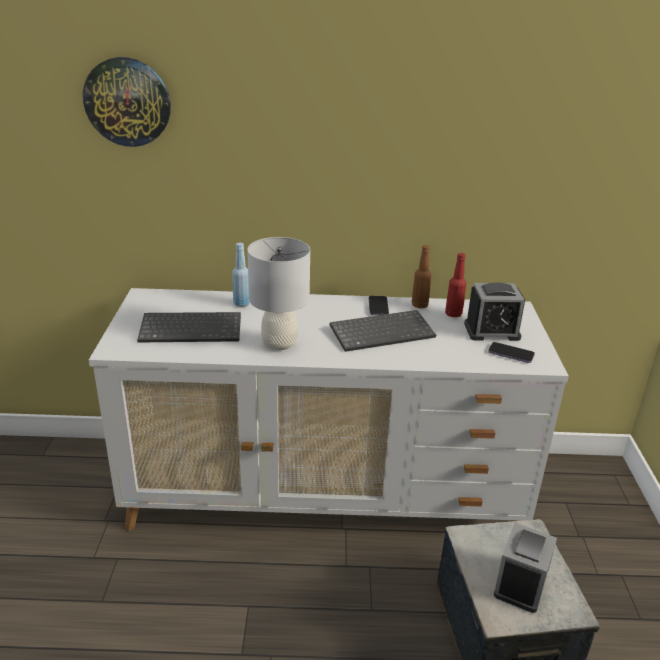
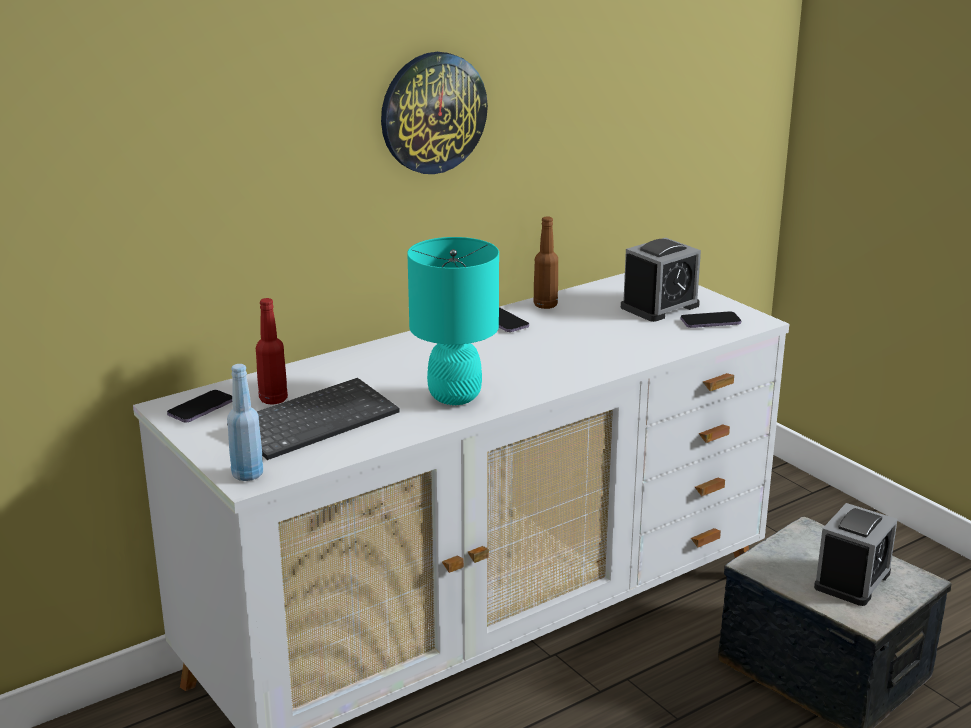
camera: 35 degrees left, 5 degrees down
wall clock [83,57,171,147] -> wall clock moved to [381,52,488,174]
blue bottle [232,243,250,307] -> blue bottle moved to [227,364,263,481]
grey table lamp [247,237,310,350] -> turquoise table lamp [407,237,499,405]
keyboard [330,310,436,352] -> none
red bottle [445,253,466,317] -> red bottle moved to [256,298,288,405]
alarm clock [494,523,557,613] -> alarm clock turned 45 degrees clockwise [814,503,898,606]
none -> phone [167,390,232,422]

